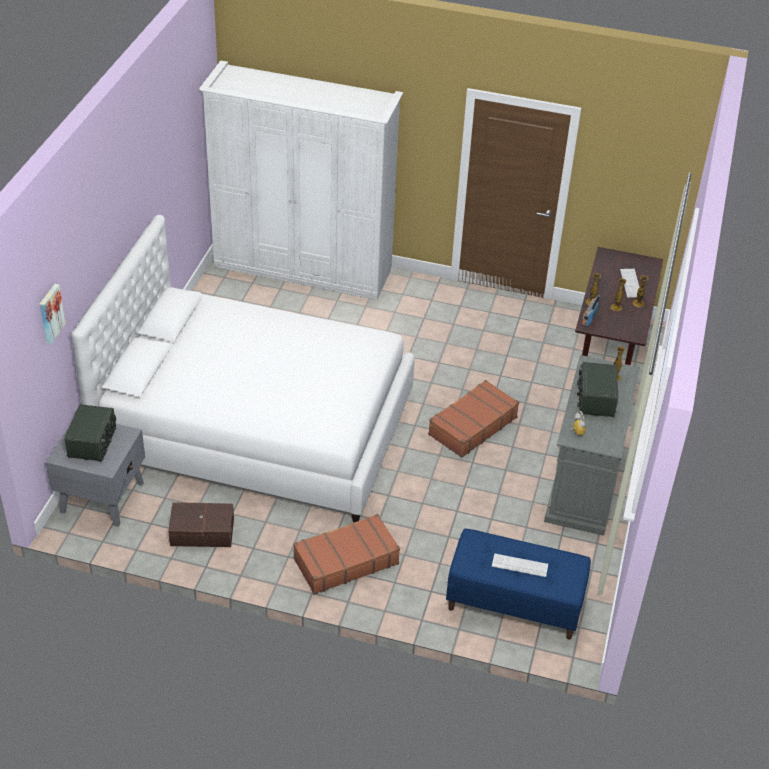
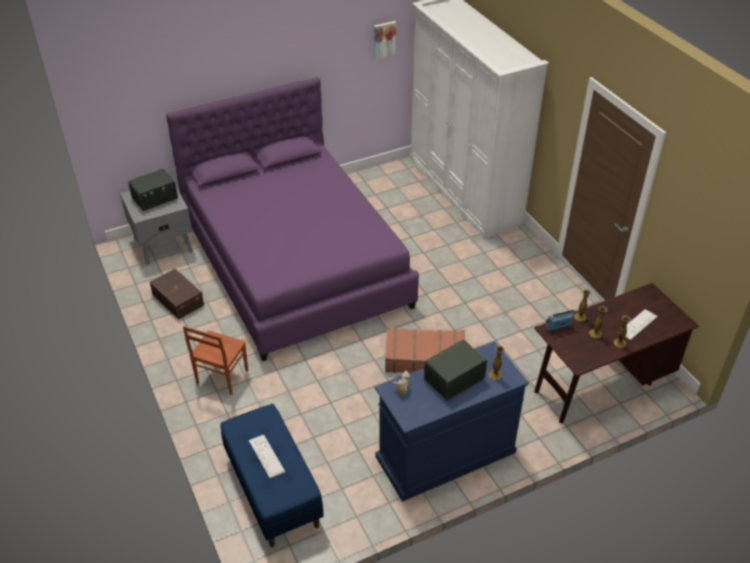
camera: 50 degrees right, 0 degrees up
picture [40,284,66,344] -> picture moved to [374,21,396,59]
white bed [71,215,415,522] -> purple bed [166,77,419,361]
brown suitcase [293,514,400,595] -> brown chair [183,326,248,395]
grey dresser [544,355,640,536] -> blue dresser [375,341,529,502]

